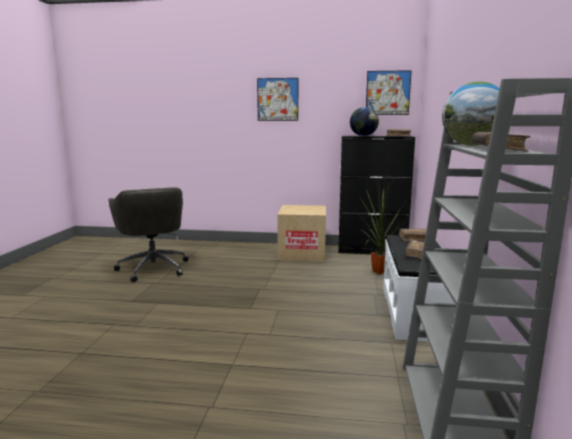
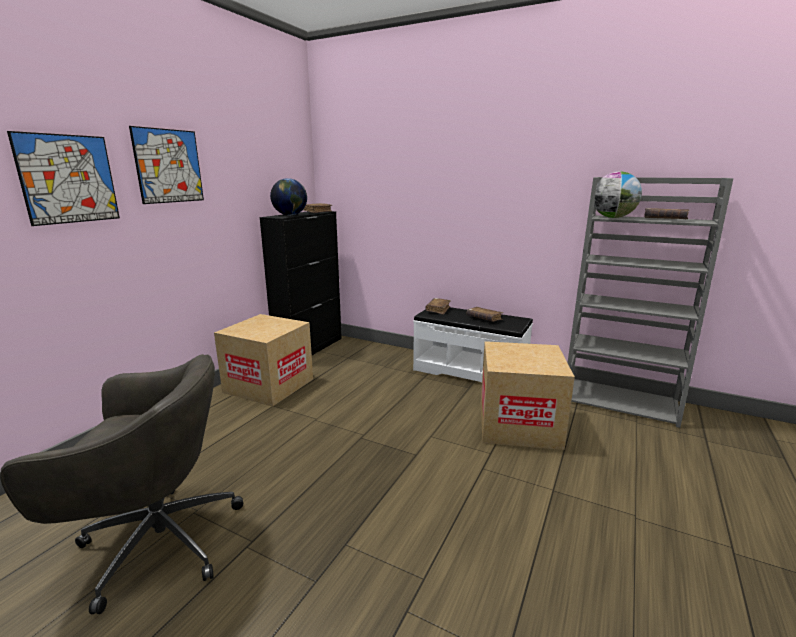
camera: 70 degrees left, 5 degrees up
potted plant [356,172,405,274] -> none
picture [366,70,412,115] -> picture moved to [7,131,120,226]
none -> cardboard box [481,341,575,450]

